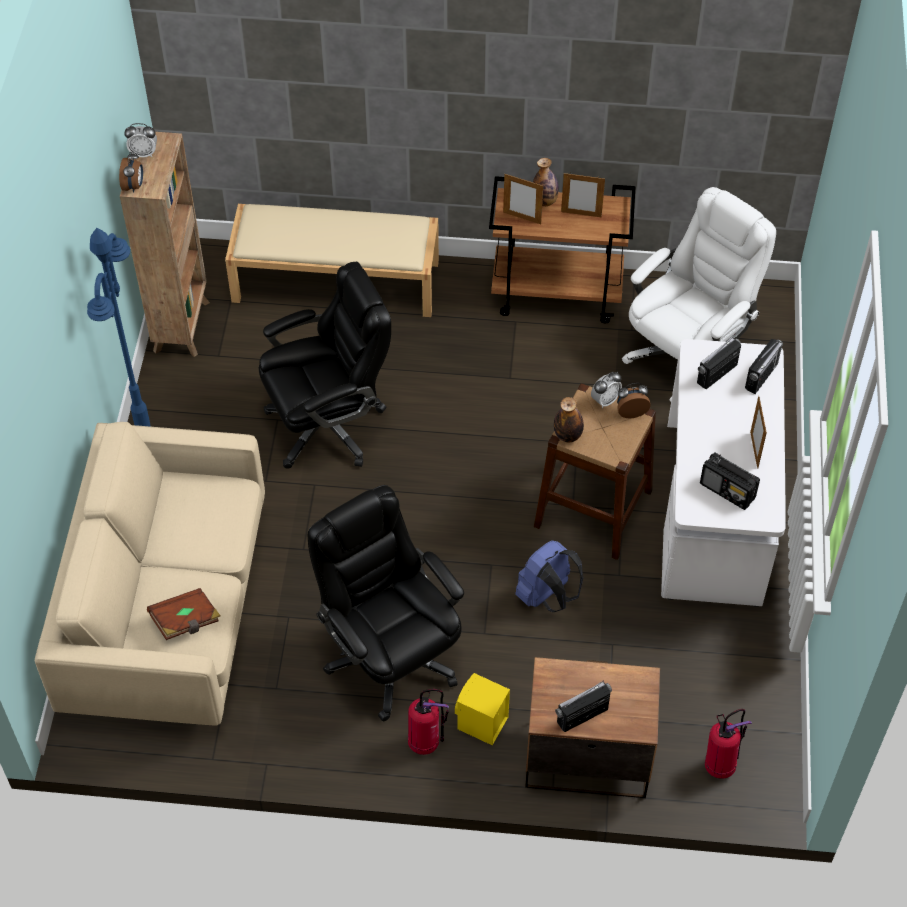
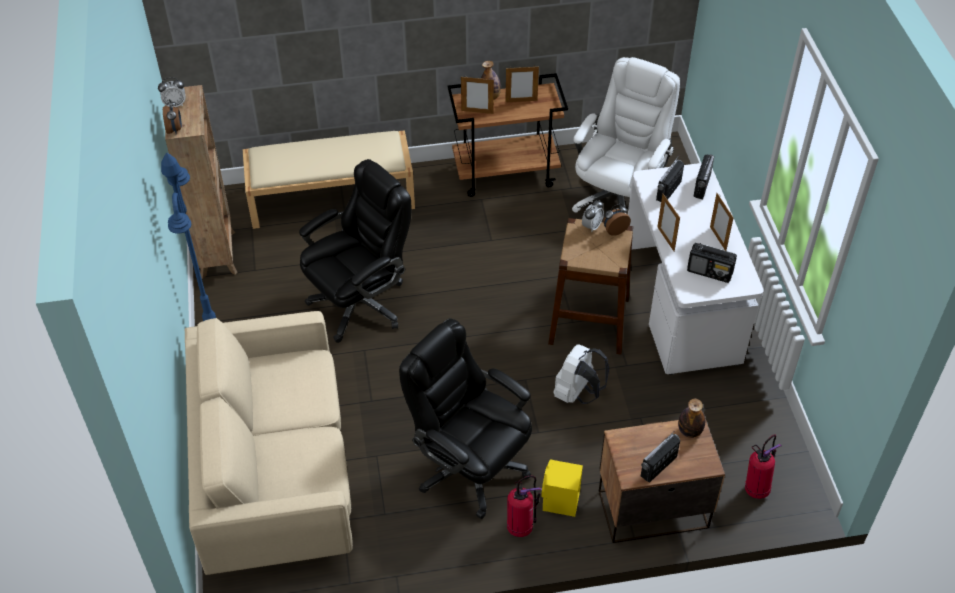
camera: 15 degrees left, 5 degrees down
brown book [147,588,220,640] -> none
blue backpack [515,540,583,612] -> white backpack [553,344,609,404]
bottle [554,397,584,442] -> bottle moved to [678,399,705,438]
none -> picture frame [657,194,680,252]

